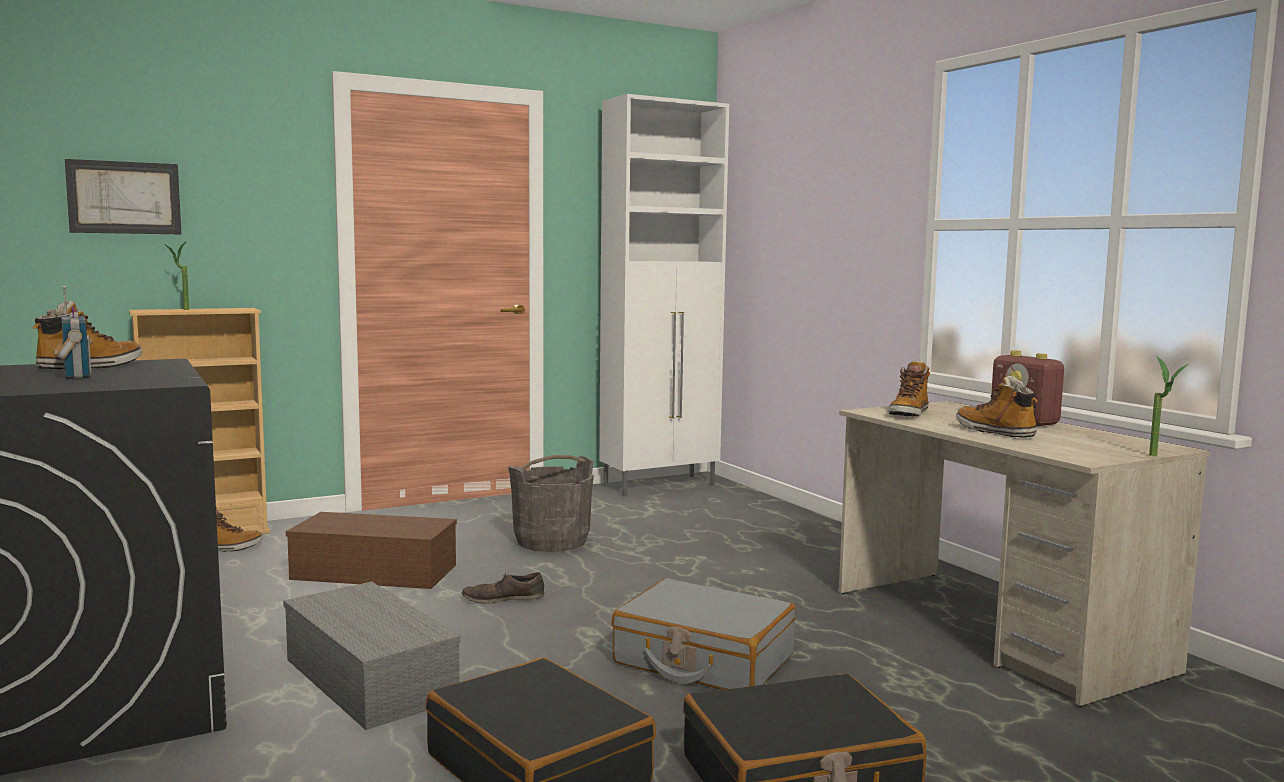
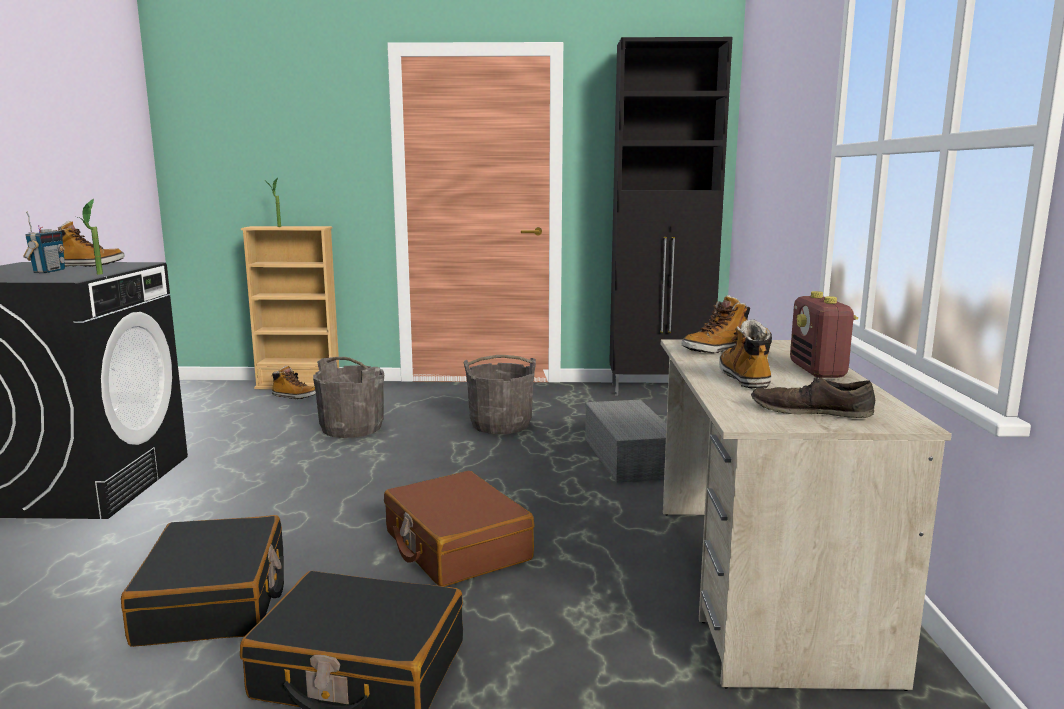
camera: 30 degrees right, 5 degrees up
picture [65,159,181,234] -> none
grey storage box [283,582,461,730] -> grey storage box moved to [585,400,667,483]
brown storage box [286,512,457,589] -> grey bucket [313,357,384,438]
brown shoe [462,572,544,603] -> brown shoe moved to [751,376,875,418]
white cabinet [599,94,729,496] -> black cabinet [609,37,732,395]
grey suitcase [612,578,796,690] -> brown suitcase [384,471,535,586]
potted plant [1149,356,1188,456] -> potted plant moved to [78,198,103,275]

